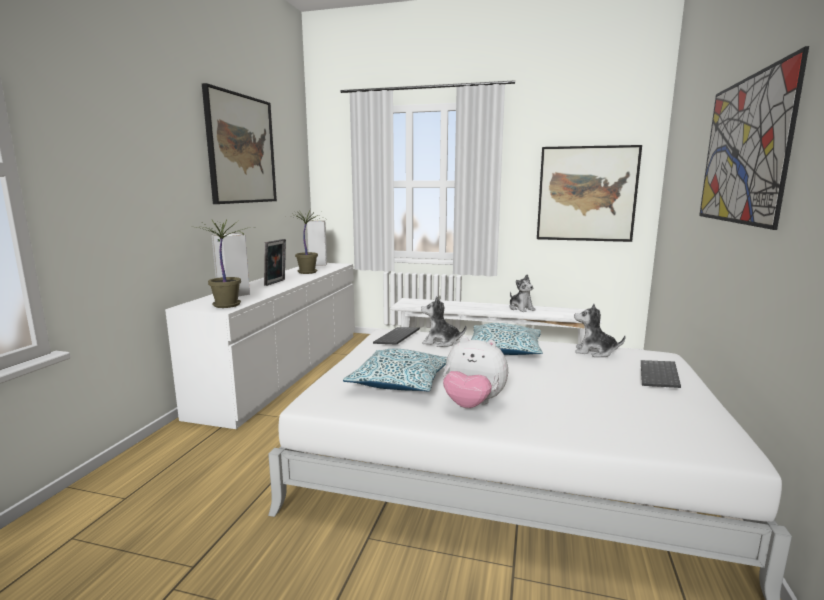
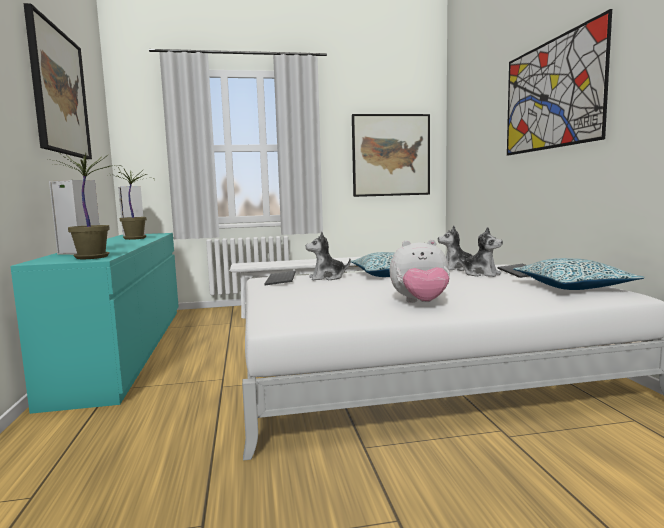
camera: 25 degrees left, 5 degrees down
white dresser [165,263,355,429] -> turquoise dresser [10,233,179,414]
picture frame [264,239,286,286] -> none
pillow [343,349,447,391] -> pillow moved to [513,258,645,290]
plush toy [509,274,535,312] -> plush toy moved to [458,227,503,277]

